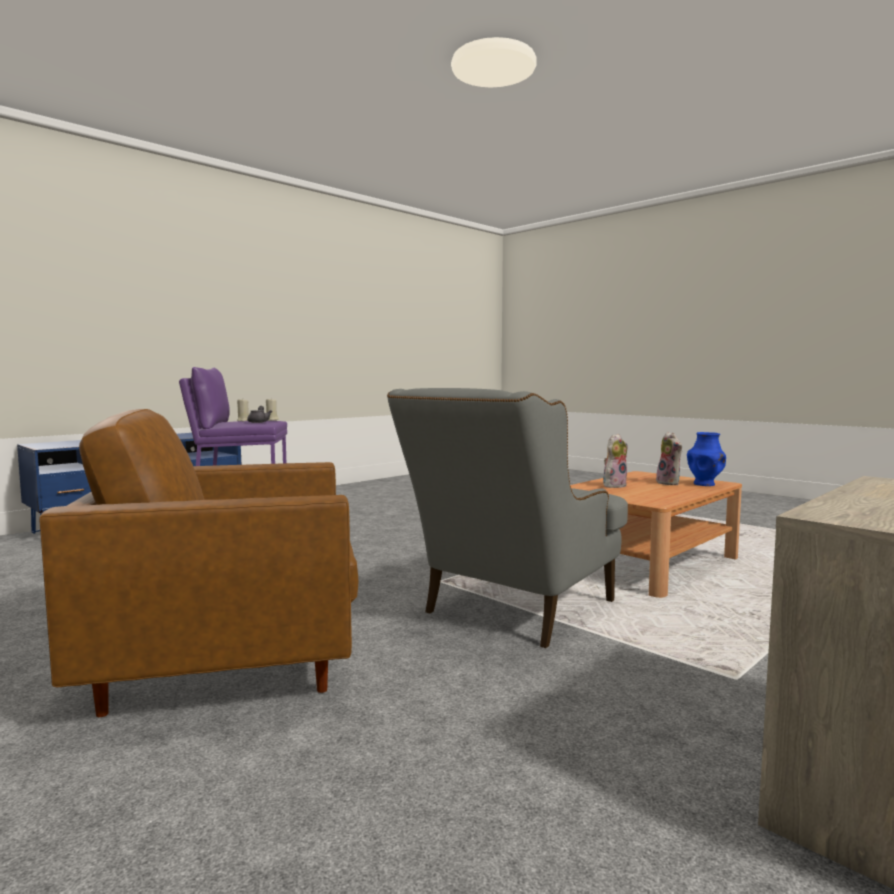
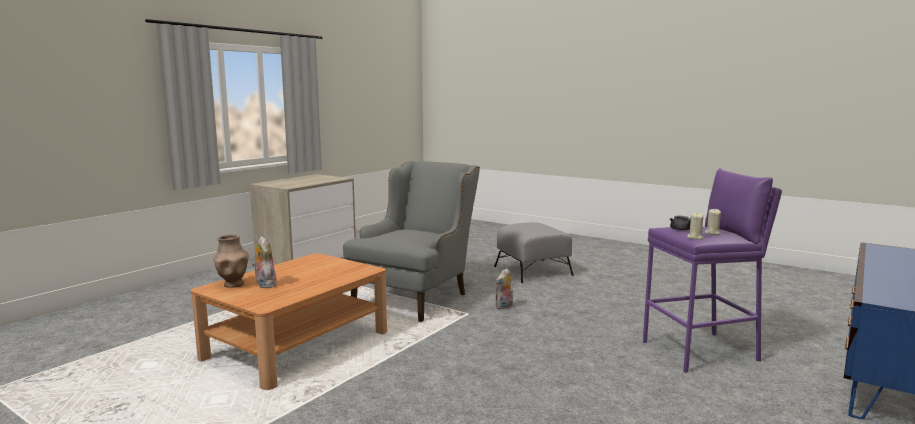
camera: 170 degrees right, 5 degrees up
brown armchair [39,409,359,717] -> grey ottoman [494,222,574,283]
plush toy [603,434,627,488] -> plush toy moved to [495,268,513,310]
blue vase [687,432,726,486] -> brown vase [213,234,249,288]

